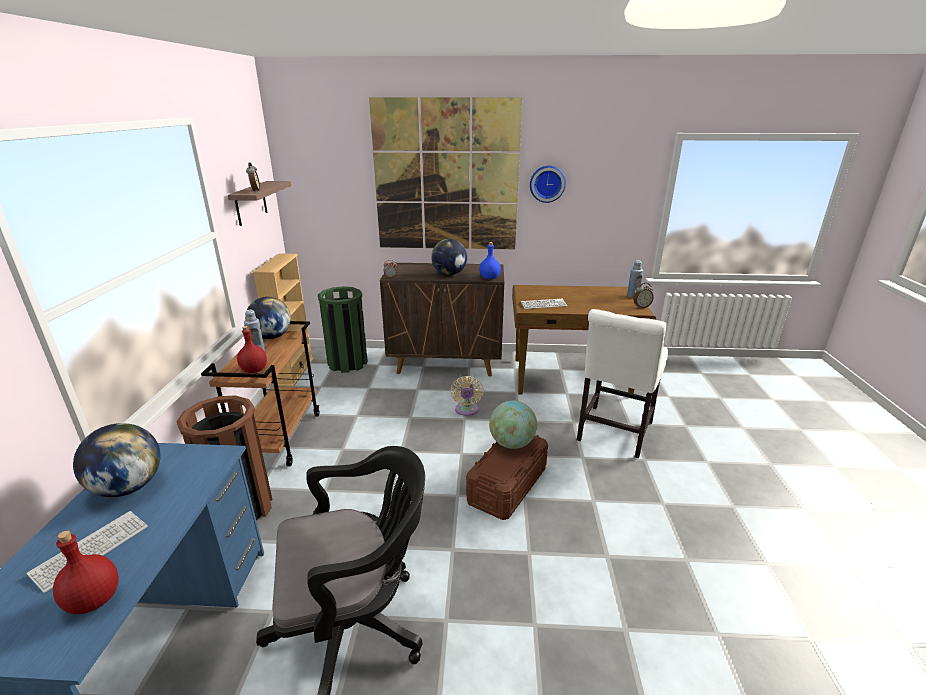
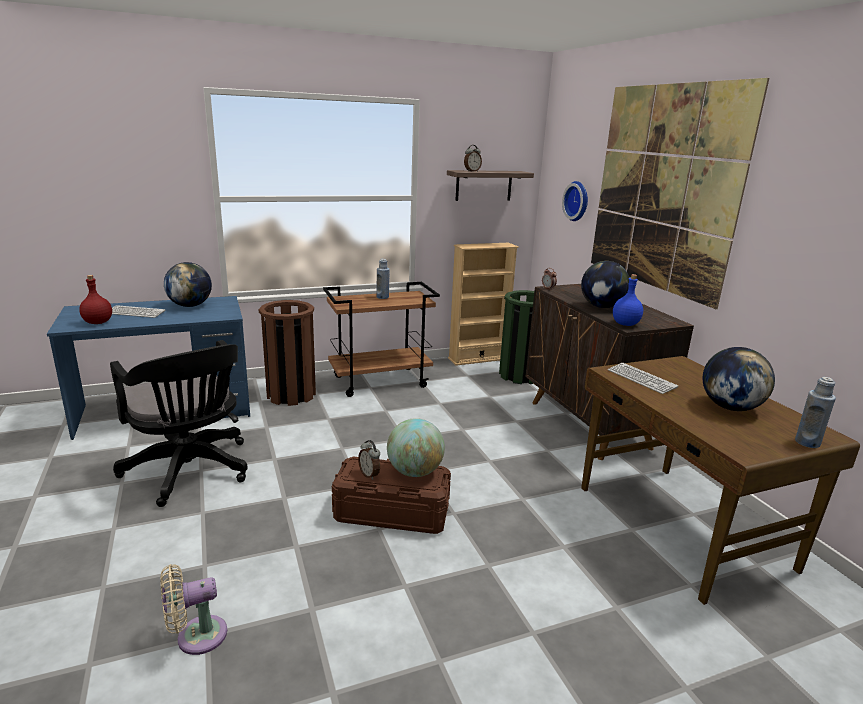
camera: 65 degrees right, 5 degrees down
red bottle [237,326,267,373] -> none
globe [245,297,291,339] -> globe moved to [703,347,775,411]
beige fan [450,376,484,416] -> beige fan moved to [160,564,227,655]
wall clock [530,166,566,203] -> wall clock moved to [562,181,588,221]
white chair [577,309,668,458] -> none
alarm clock [634,282,654,308] -> alarm clock moved to [358,440,380,480]

